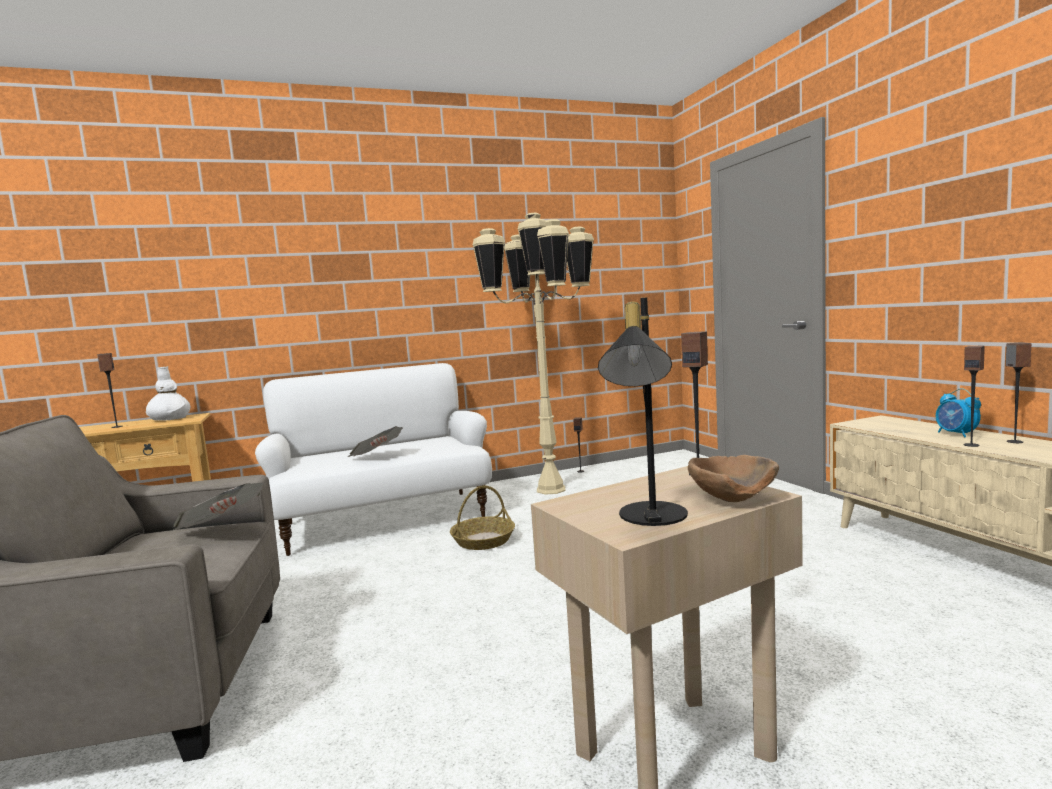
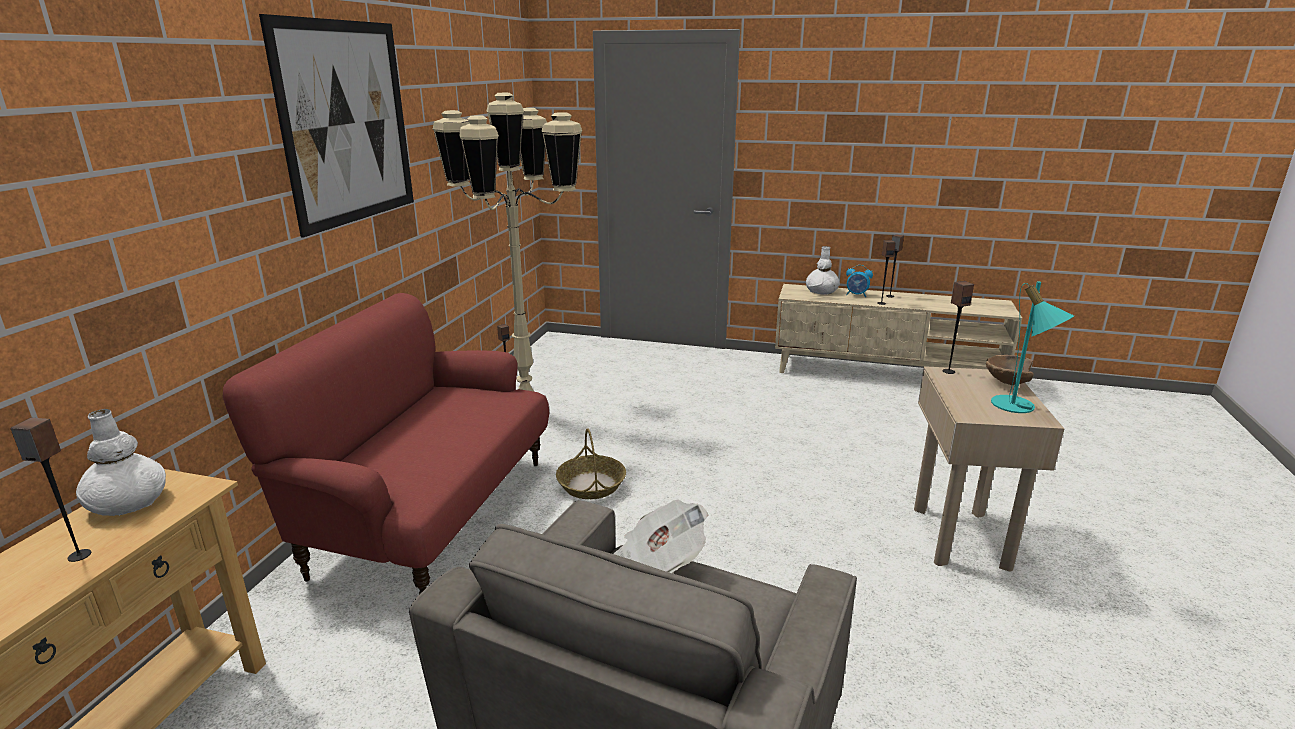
camera: 55 degrees left, 15 degrees up
white sofa [255,363,492,556] -> red sofa [223,293,549,595]
newspaper [348,426,403,457] -> none
black table lamp [598,298,688,526] -> turquoise table lamp [991,281,1074,413]
none -> picture [259,14,414,238]
none -> white vase [806,246,840,295]

